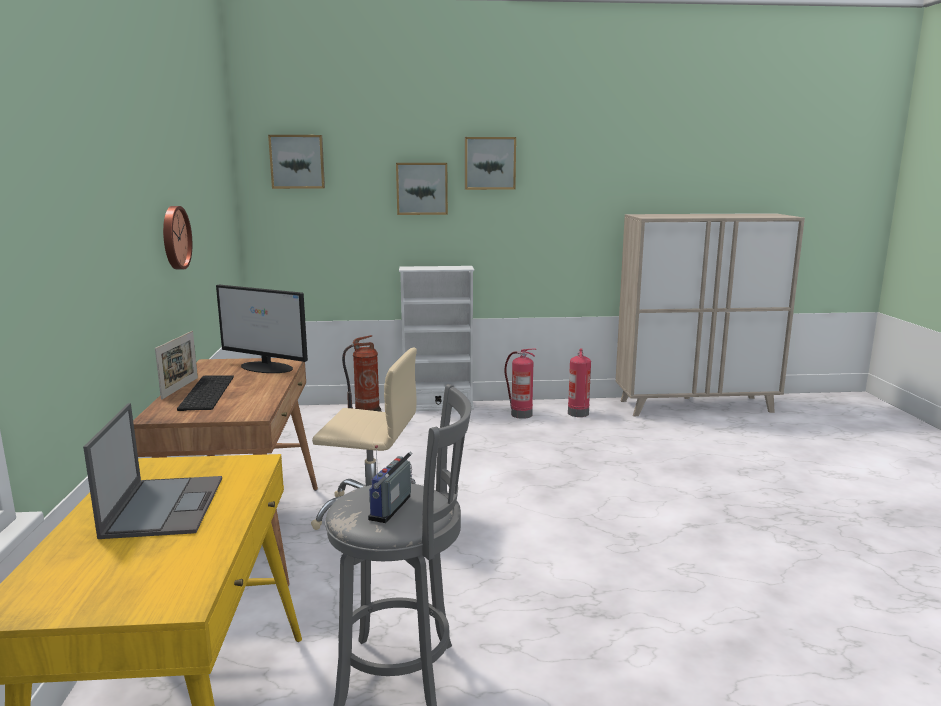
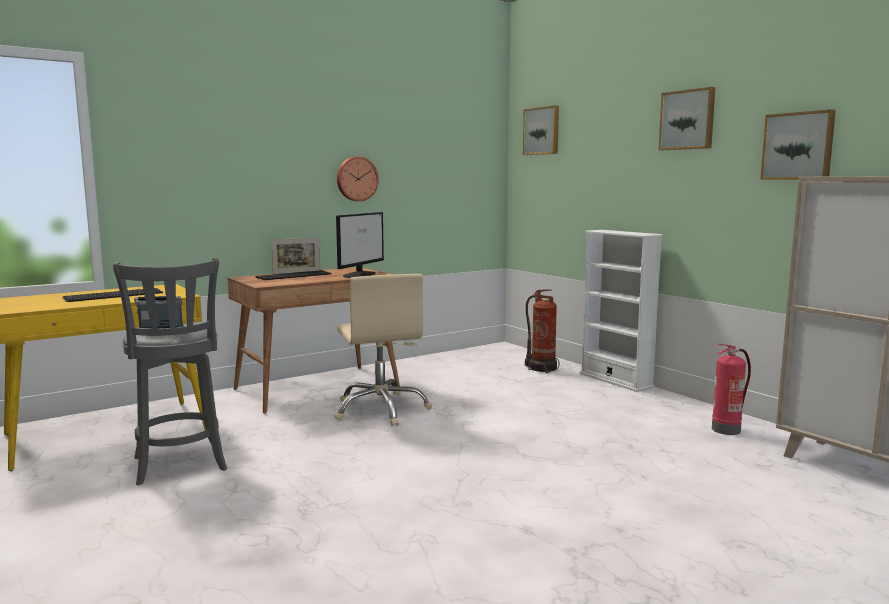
camera: 60 degrees right, 5 degrees down
laptop [83,403,222,539] -> keyboard [63,288,163,302]
monitor [216,285,308,373] -> monitor turned 150 degrees counterclockwise [336,212,384,278]
picture [396,163,448,215] -> picture moved to [760,109,836,180]
fire extinguisher [505,348,536,419] -> none

